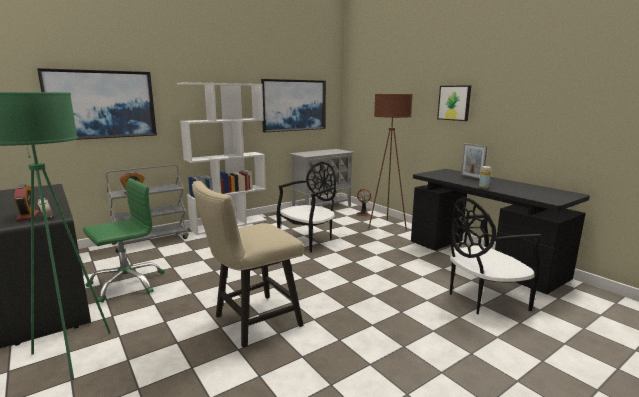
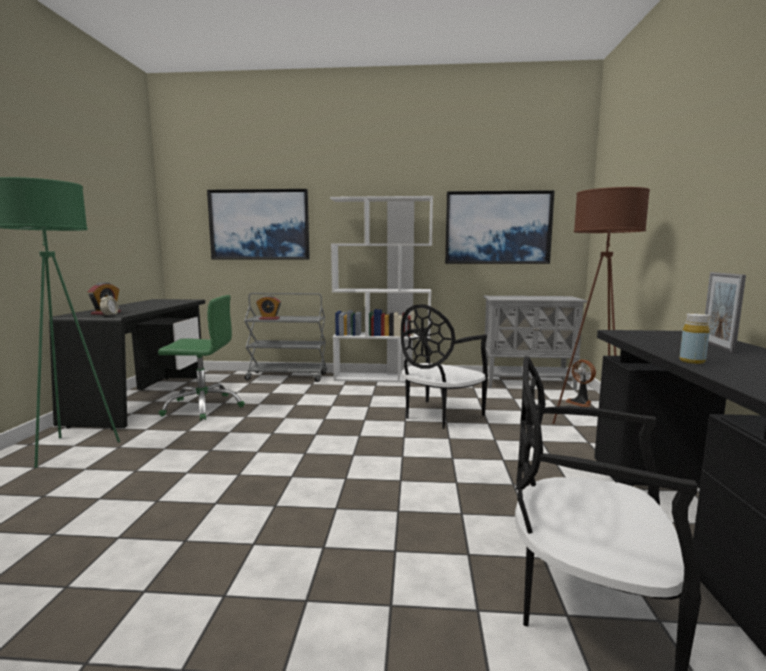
camera: 40 degrees right, 5 degrees down
beige chair [192,181,304,348] -> none
black chair [276,162,336,253] -> black chair turned 135 degrees clockwise [401,304,488,429]
picture [437,85,471,121] -> none

